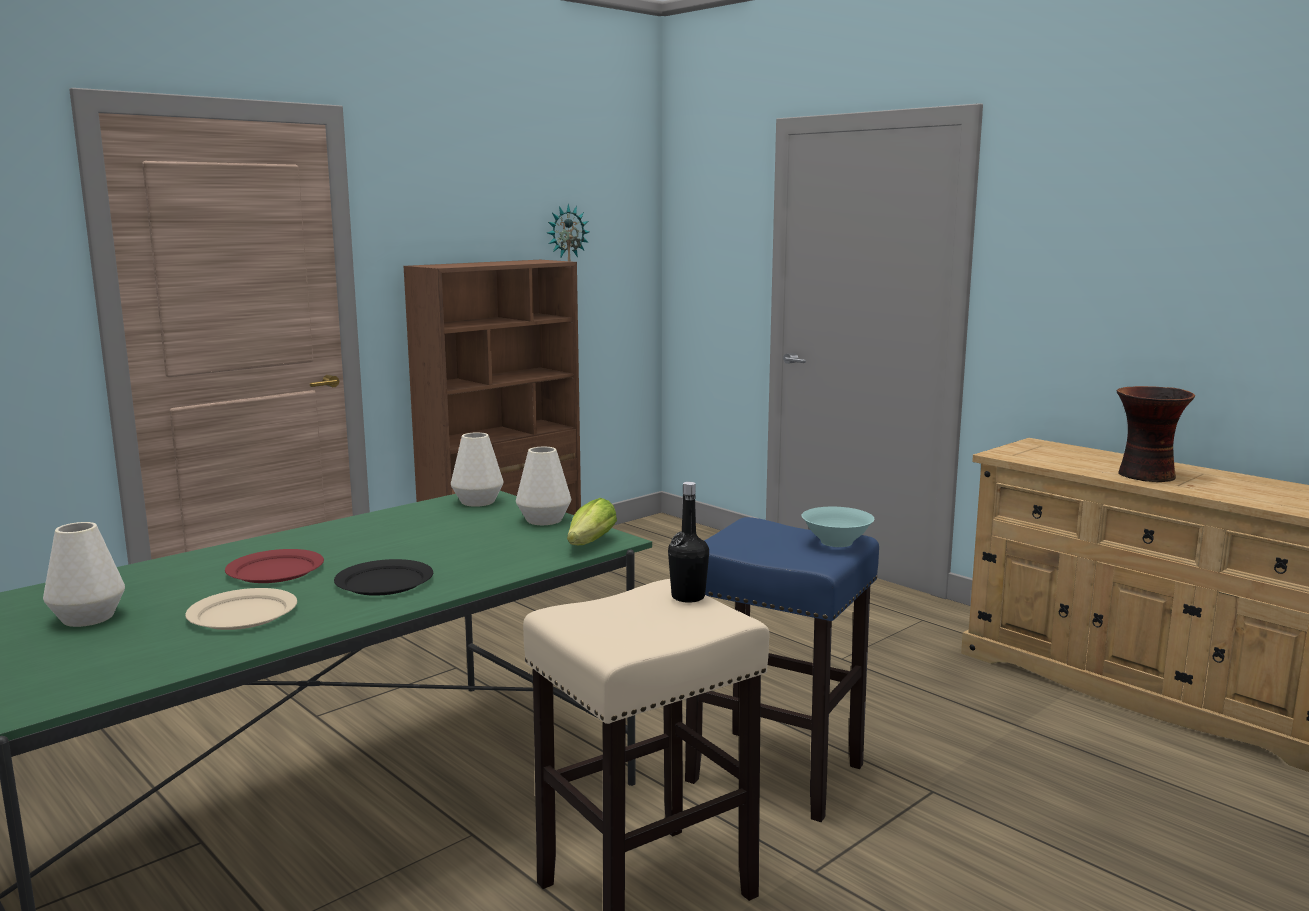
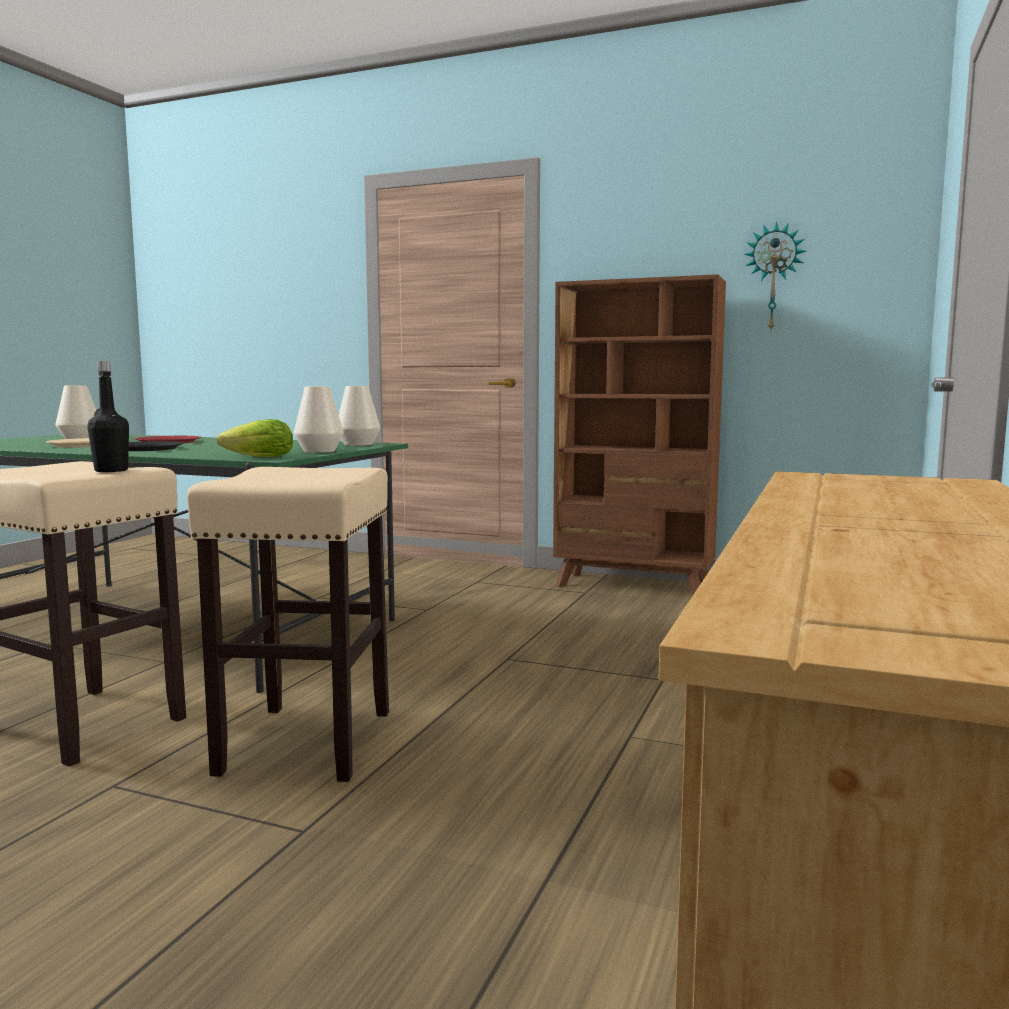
camera: 65 degrees right, 5 degrees down
blue stool [685,517,879,822] -> beige stool [187,467,389,782]
turquoise bowl [802,507,874,547] -> none
vase [1117,386,1195,482] -> none

